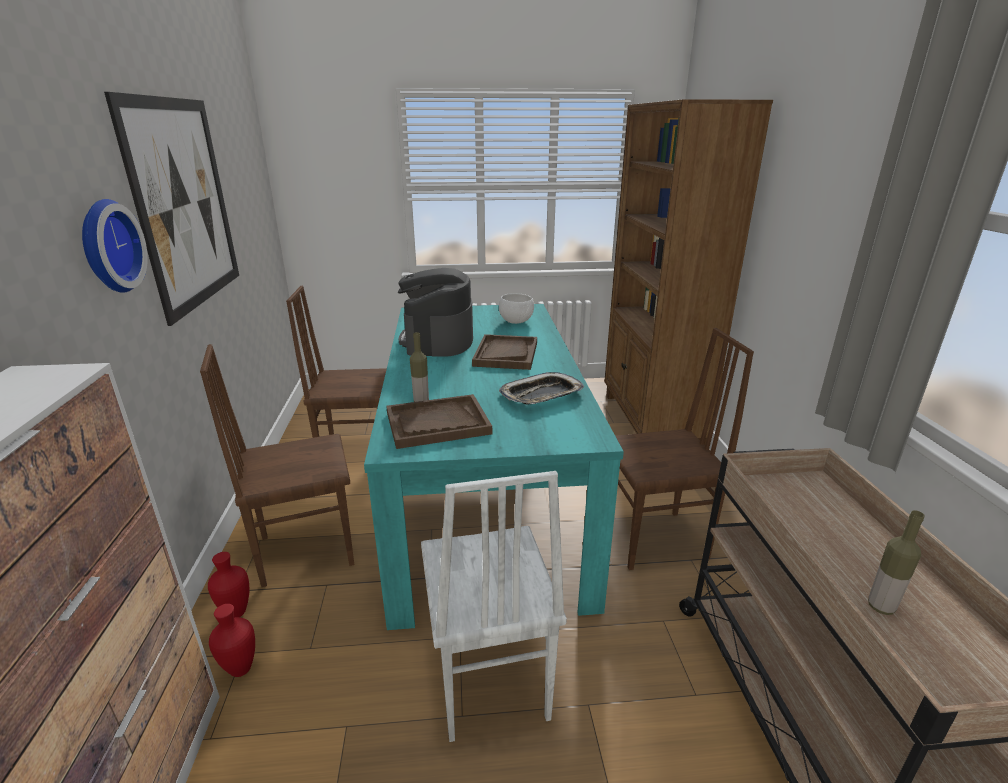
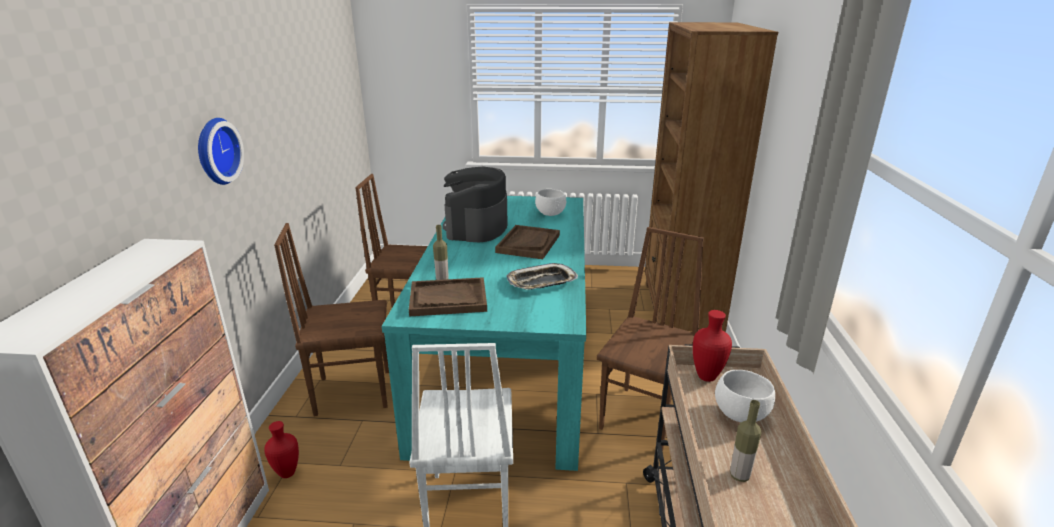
camera: 10 degrees right, 0 degrees up
picture [104,92,239,326] -> none
red vase [208,552,249,618] -> red vase moved to [693,310,732,382]
brown chair [616,328,754,570] -> brown chair turned 60 degrees counterclockwise [597,227,704,451]
none -> white bowl [715,370,775,422]

